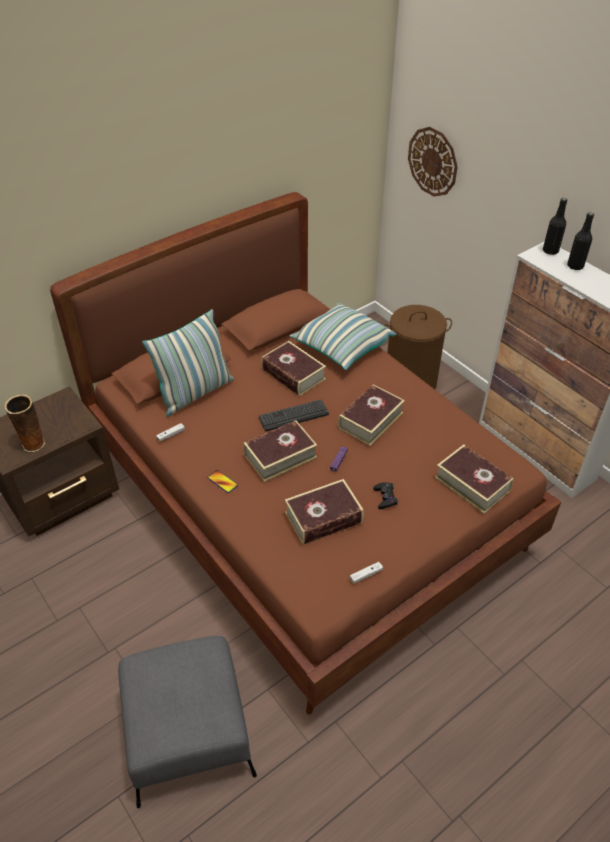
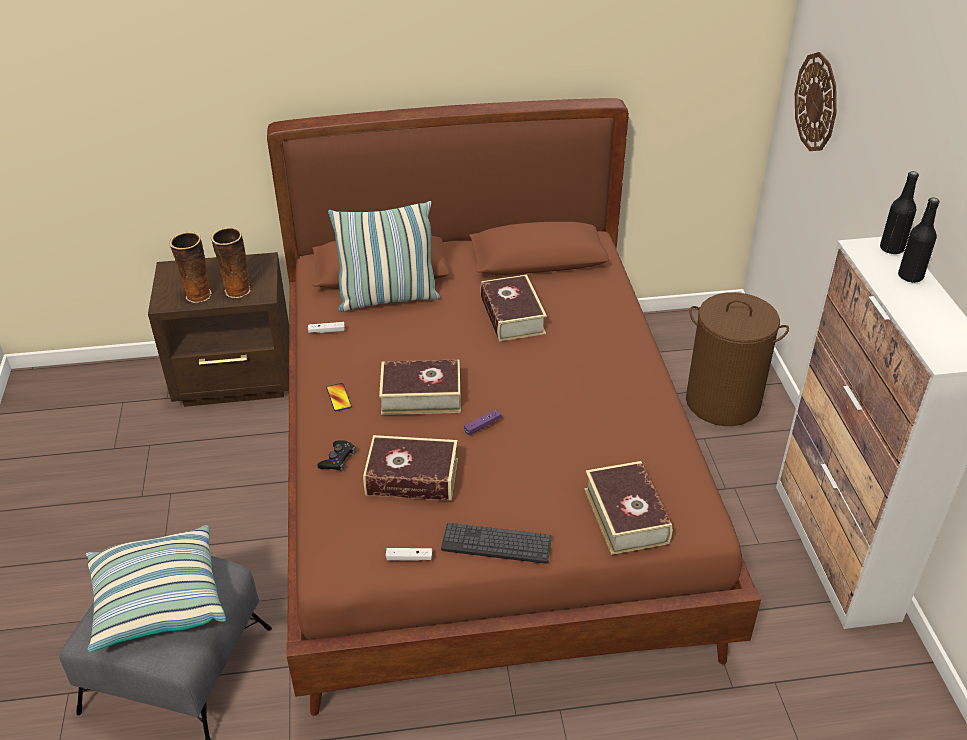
camera: 30 degrees right, 5 degrees down
keyboard [259,399,329,432] -> keyboard moved to [441,523,552,564]
pillow [290,303,396,370] -> pillow moved to [86,525,226,652]
book [338,384,405,446] -> none
black game controller [373,482,398,509] -> black game controller moved to [317,440,356,471]
none -> vase [211,227,251,298]

